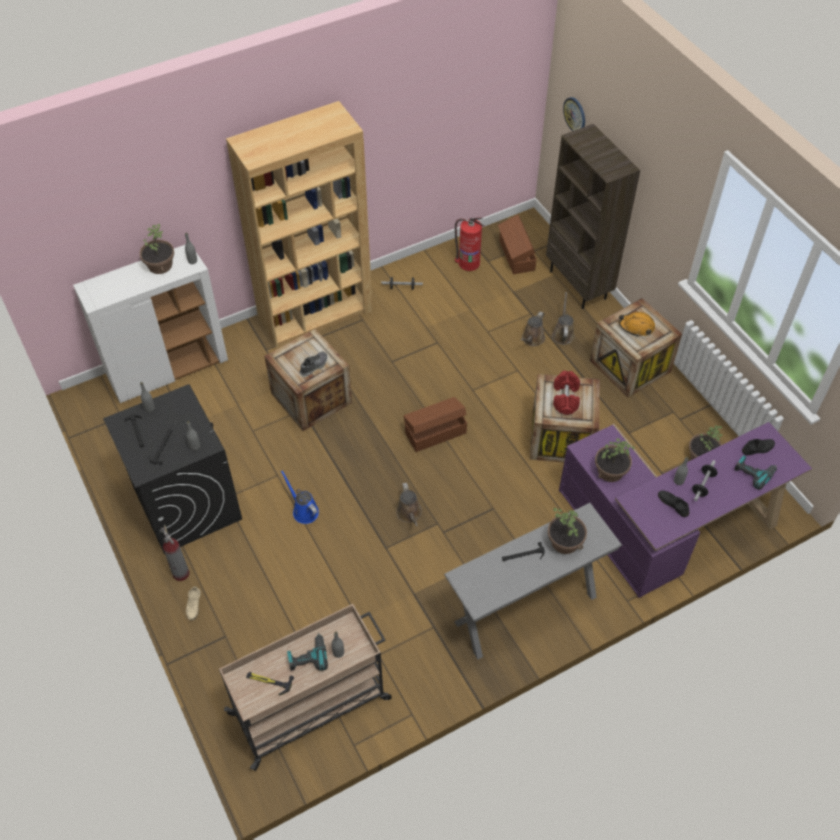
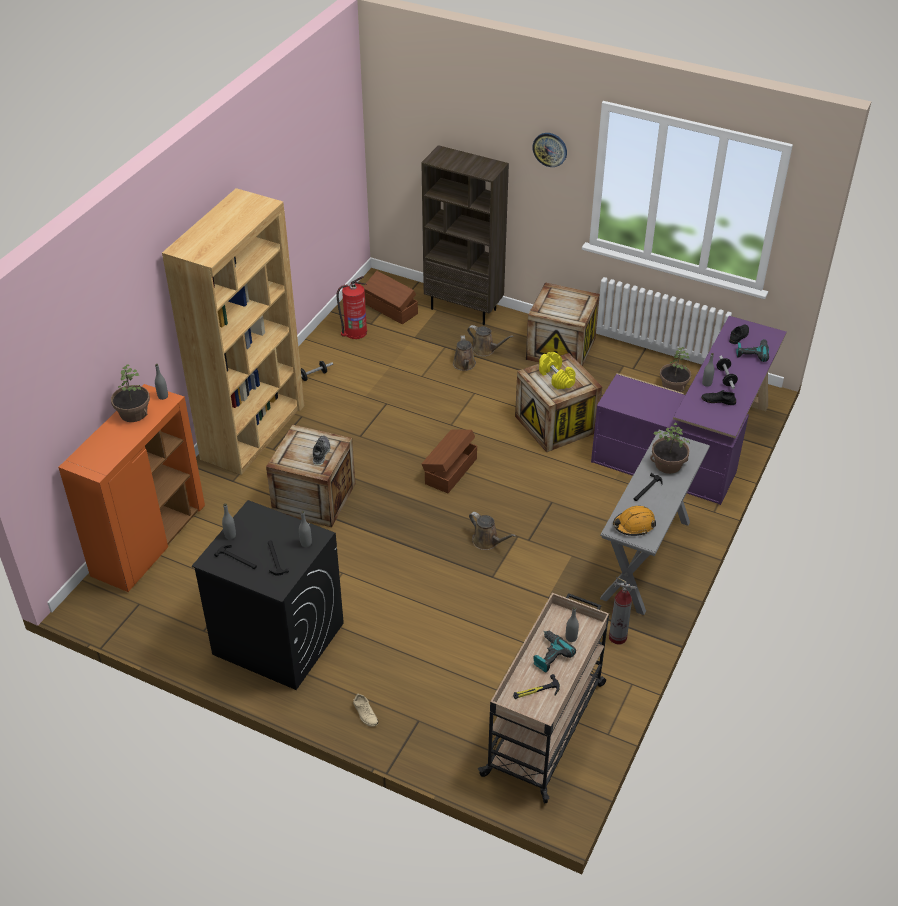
camera: 35 degrees left, 10 degrees down
white cabinet [73,244,228,403] -> orange cabinet [58,384,205,592]
fire extinguisher [160,525,190,581] -> fire extinguisher moved to [609,577,637,644]
blue watering can [281,470,319,524] -> none
brown watering can [552,292,575,345] -> brown watering can turned 150 degrees clockwise [467,325,514,356]
red dumbbell [553,371,580,415] -> yellow dumbbell [539,352,576,389]
wall clock [563,97,585,131] -> wall clock moved to [532,133,567,167]
potted plant [595,438,635,482] -> none
orange hard hat [619,312,655,336] -> orange hard hat moved to [613,506,656,536]

